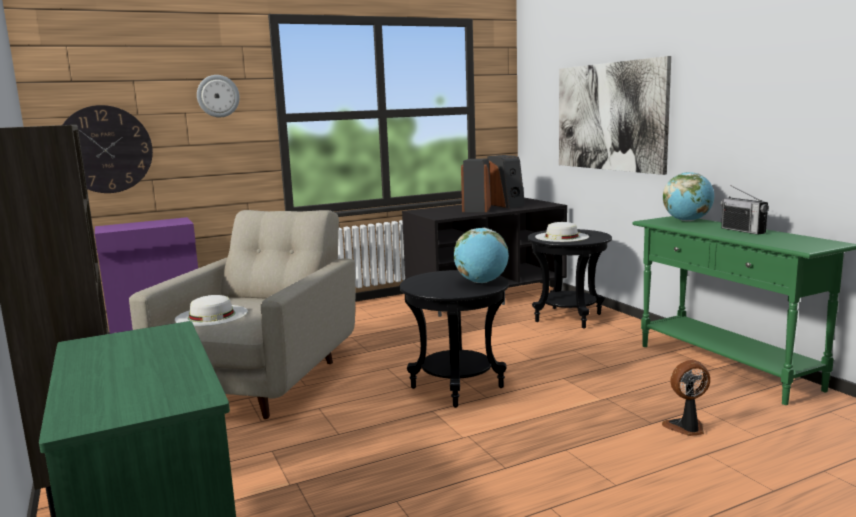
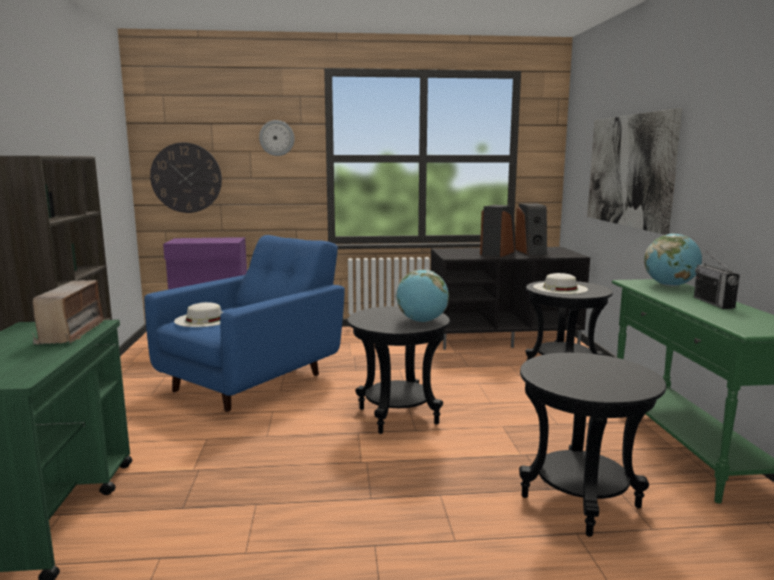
camera: 20 degrees right, 0 degrees up
beige armchair [129,210,355,419] -> blue armchair [144,235,345,412]
fan [662,360,710,436] -> black side table [519,353,666,537]
none -> radio [32,280,107,345]

